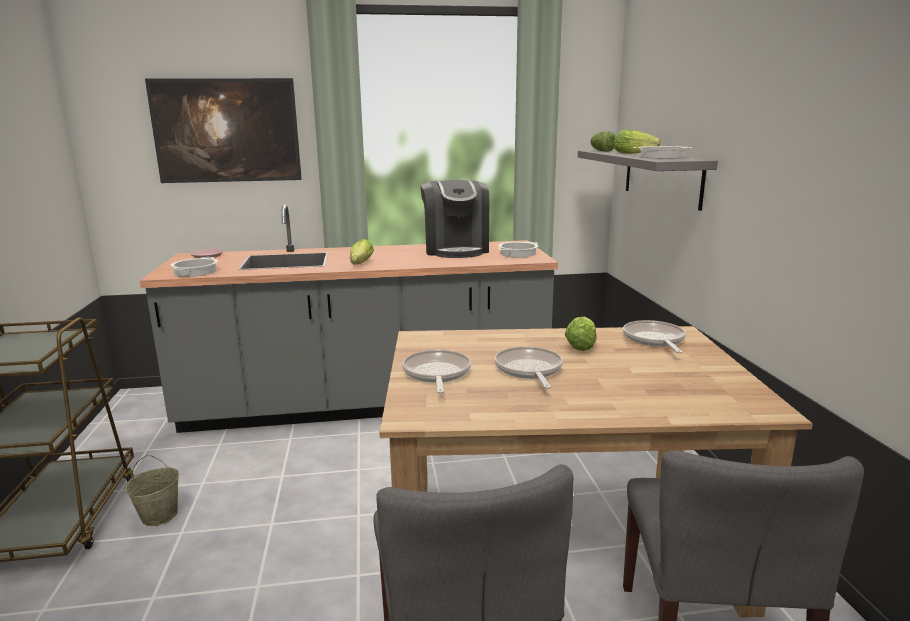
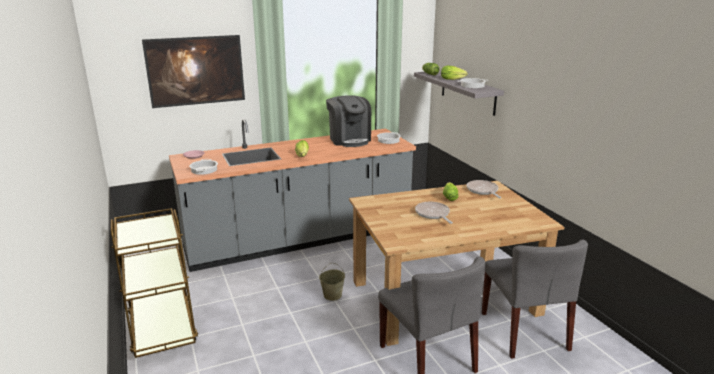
camera: 15 degrees left, 5 degrees up
beige bucket [125,455,179,526] -> beige bucket moved to [319,263,345,301]
frying pan [402,350,471,393] -> none

